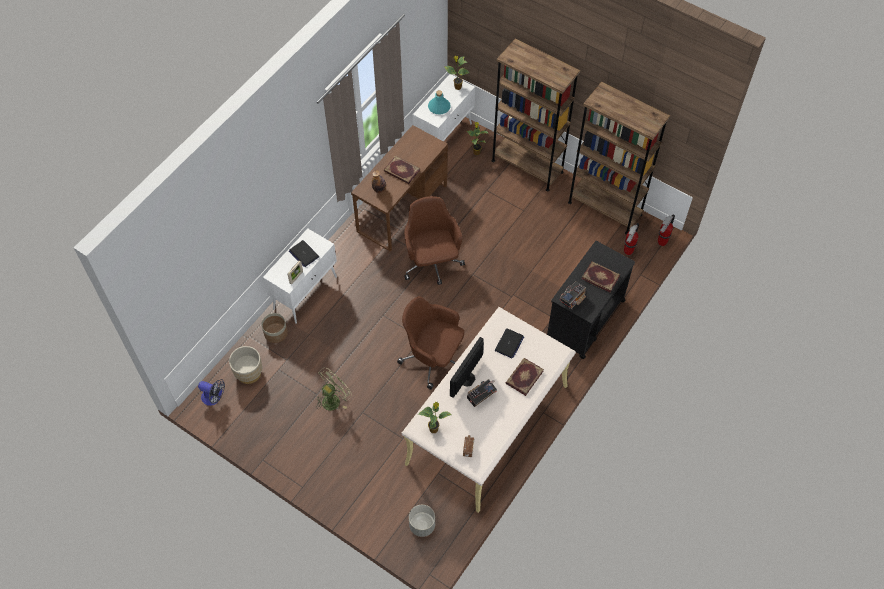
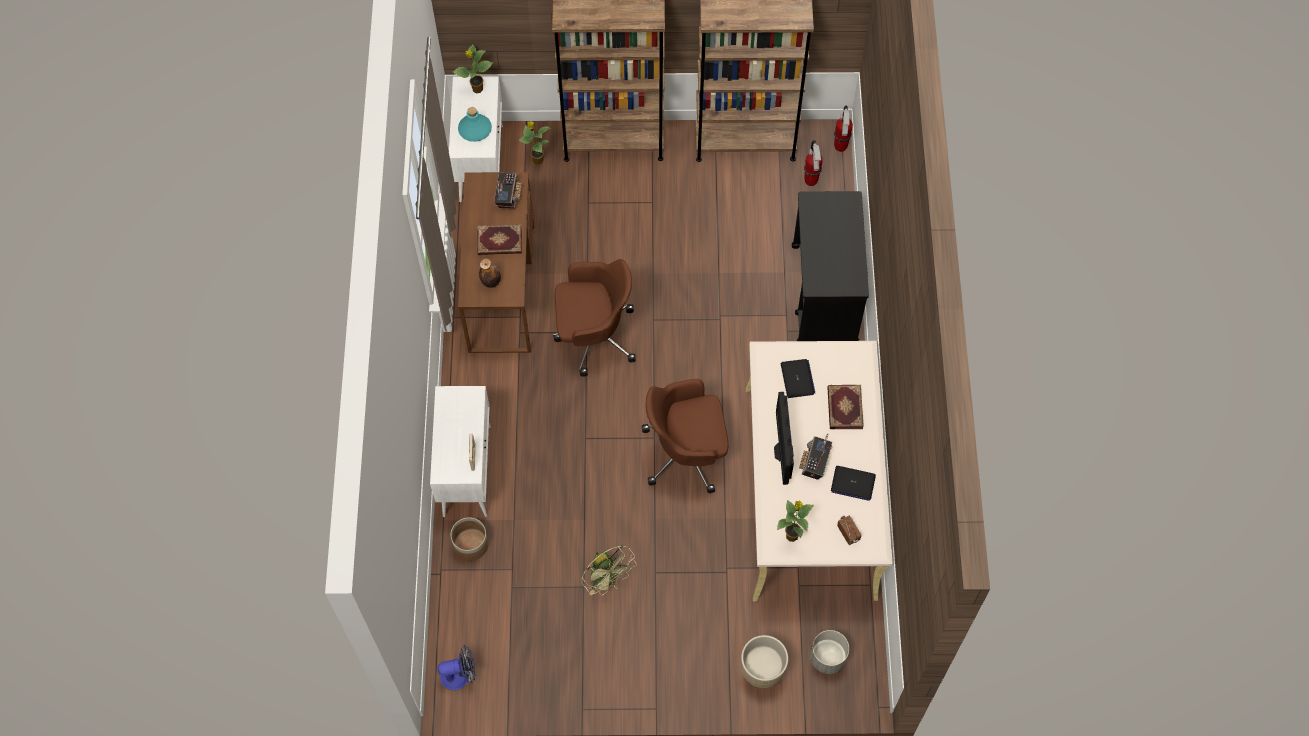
camera: 35 degrees left, 5 degrees up
beige planter [229,346,262,384] -> beige planter moved to [741,635,788,688]
laptop [289,240,319,267] -> laptop moved to [831,466,876,501]
green fan [317,367,352,411] -> green fan turned 135 degrees clockwise [582,545,637,596]
brown office chair [404,196,465,285] -> brown office chair turned 135 degrees clockwise [553,259,636,377]
radio [560,281,586,309] -> radio moved to [494,173,522,209]
book [582,261,620,293] -> none

